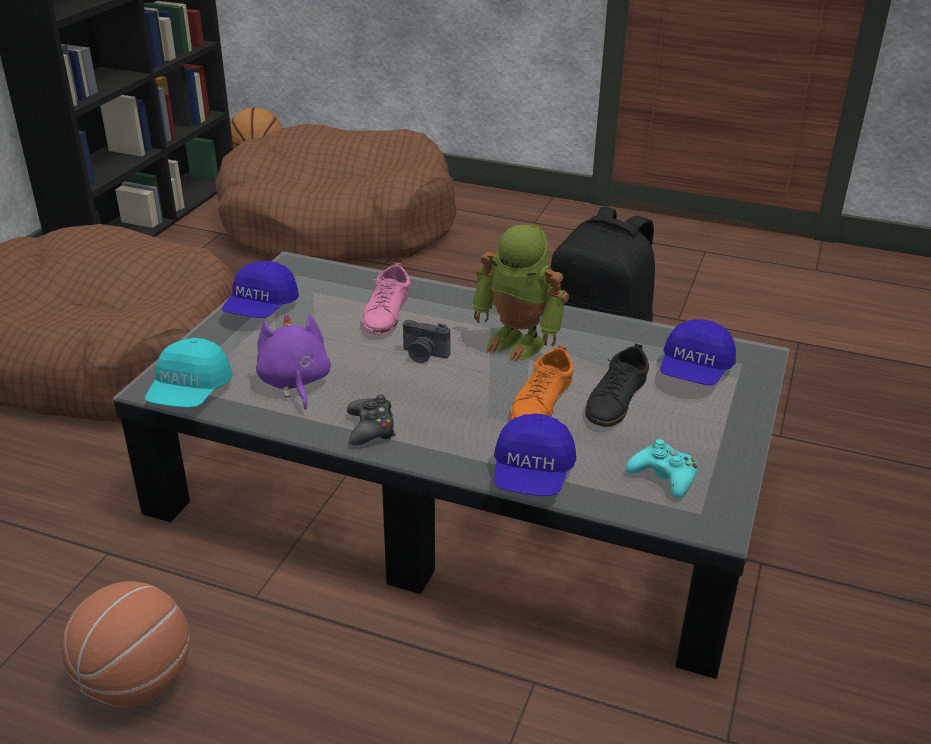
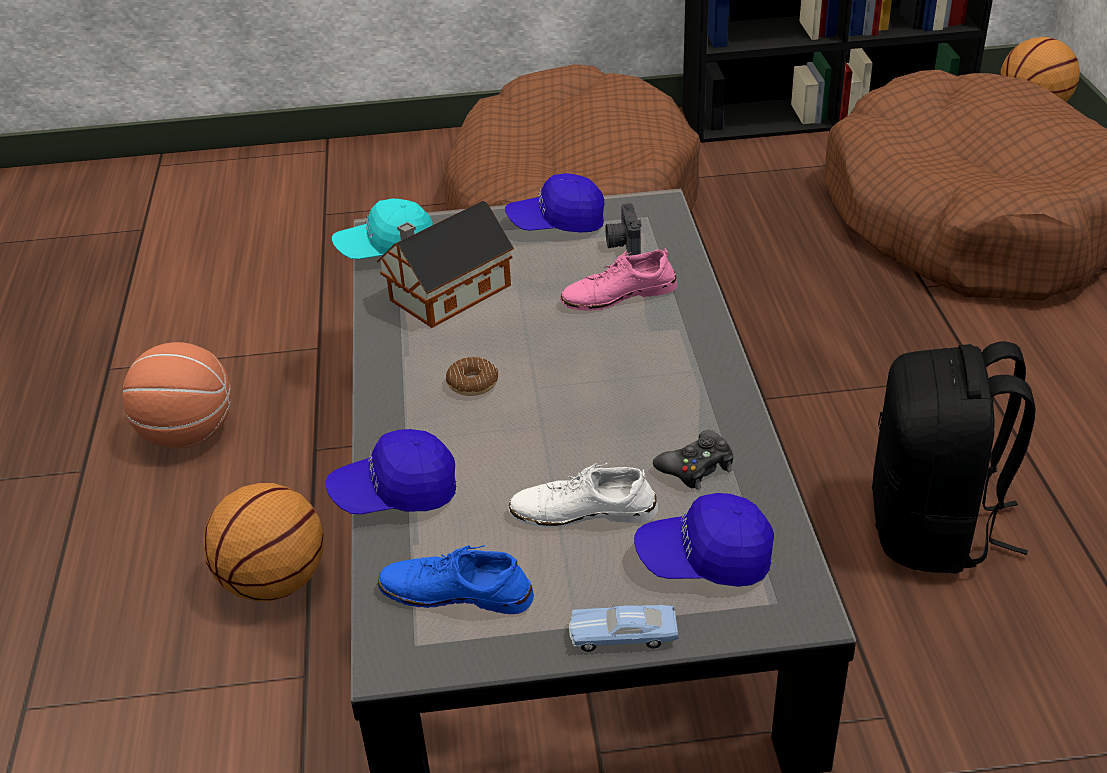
camera: 65 degrees right, 5 degrees up
purple plush toy [256,313,331,409] -> toy house [377,201,514,328]
black game controller [347,394,396,445] -> black game controller moved to [653,430,733,490]
camera [403,320,450,363] -> camera moved to [605,203,641,256]
toy robot [472,225,569,362] -> none
orange shoe [510,345,573,420] -> none
black shoe [585,343,649,427] -> white shoe [509,463,658,528]
turquoise game controller [626,439,697,498] -> blue shoe [378,545,534,614]
none -> basketball [203,483,324,601]
none -> donut [446,357,498,396]
none -> blue toy car [569,605,678,652]

